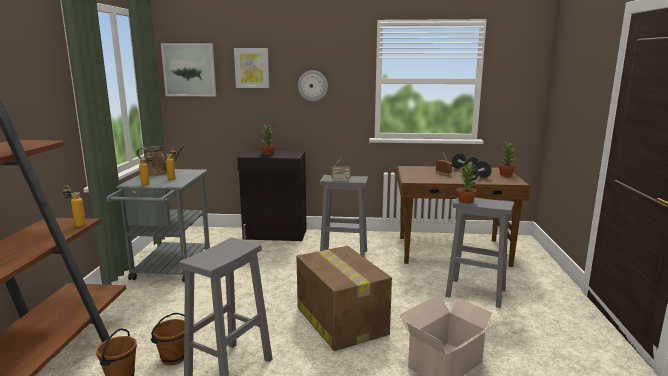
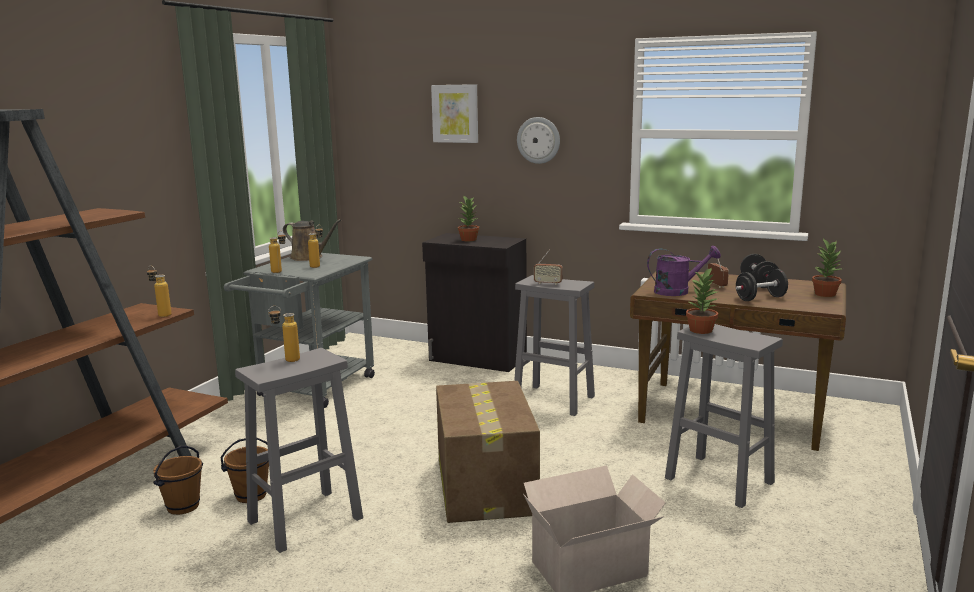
camera: 20 degrees right, 0 degrees up
picture [161,43,216,96] -> none
none -> bottle [268,306,300,362]
none -> purple watering can [647,246,721,296]

